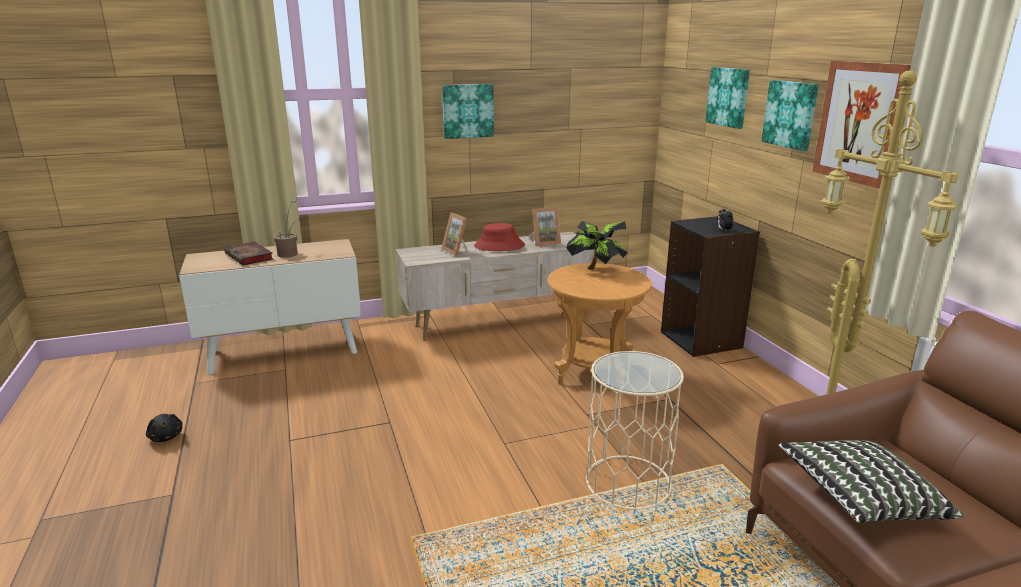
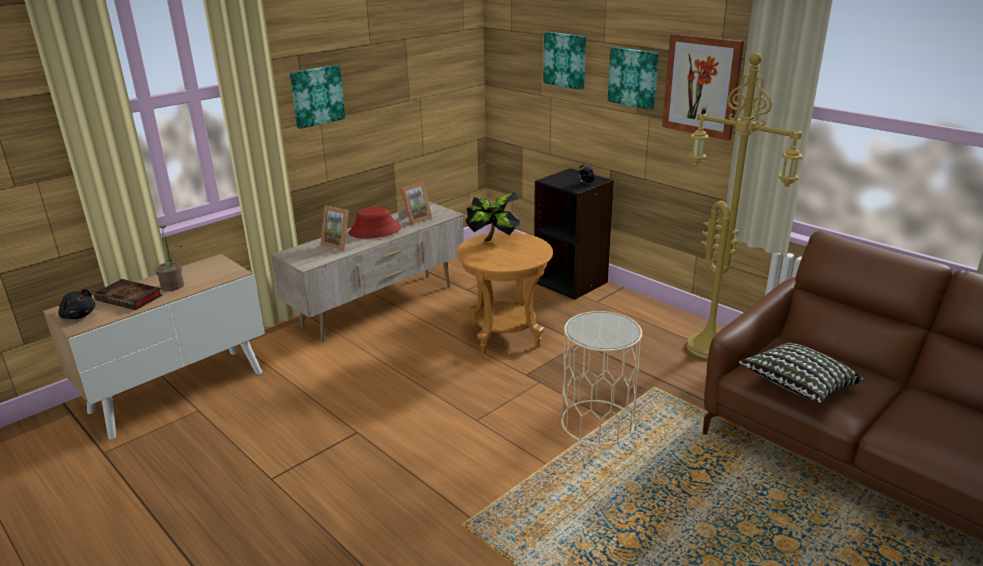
camera: 25 degrees left, 5 degrees up
black plush toy [146,414,183,442] -> black plush toy moved to [58,289,95,319]

